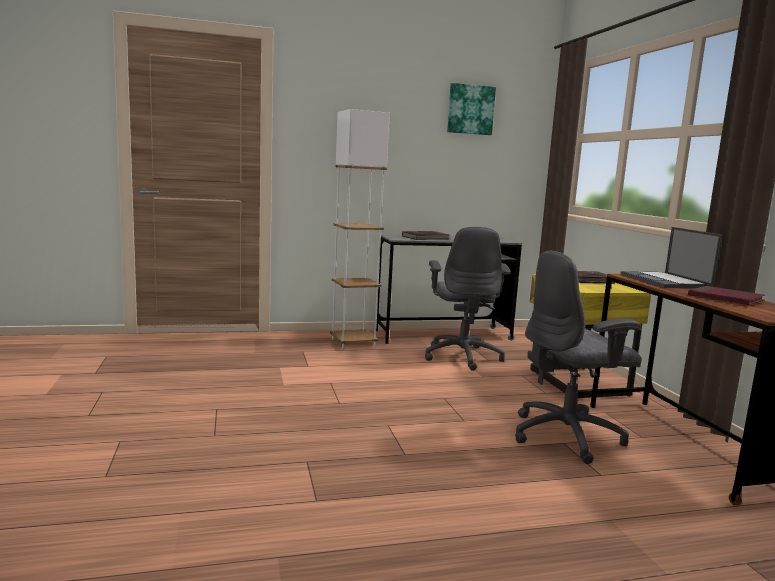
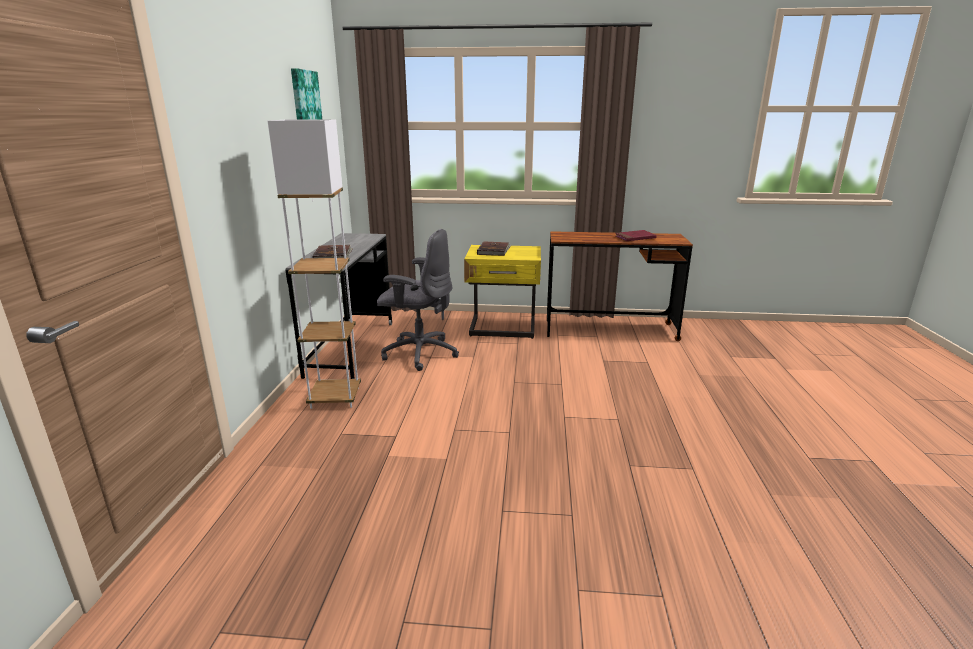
camera: 70 degrees left, 10 degrees up
grey office chair [515,251,642,464] -> none
laptop [620,227,722,288] -> none

